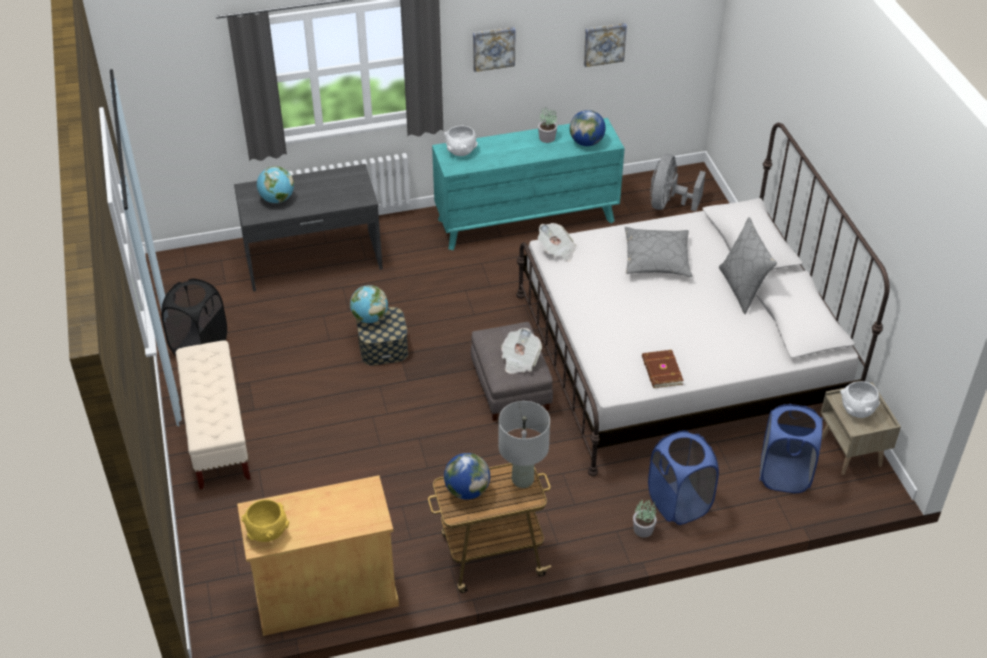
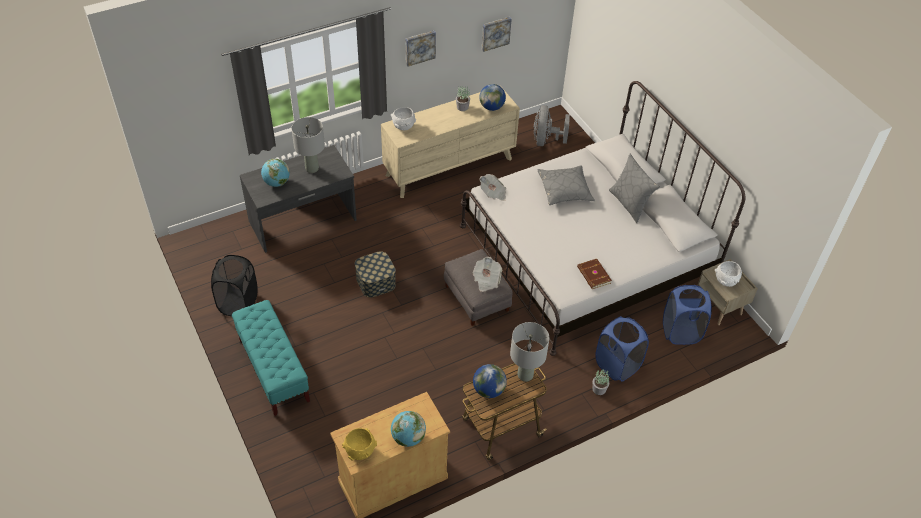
camera: 15 degrees left, 5 degrees up
beige bench [175,340,251,489] -> turquoise bench [232,300,310,416]
globe [350,285,388,323] -> globe moved to [391,411,426,447]
turquoise dresser [432,118,625,250] -> beige dresser [381,86,520,198]
none -> grey table lamp [291,117,325,173]

